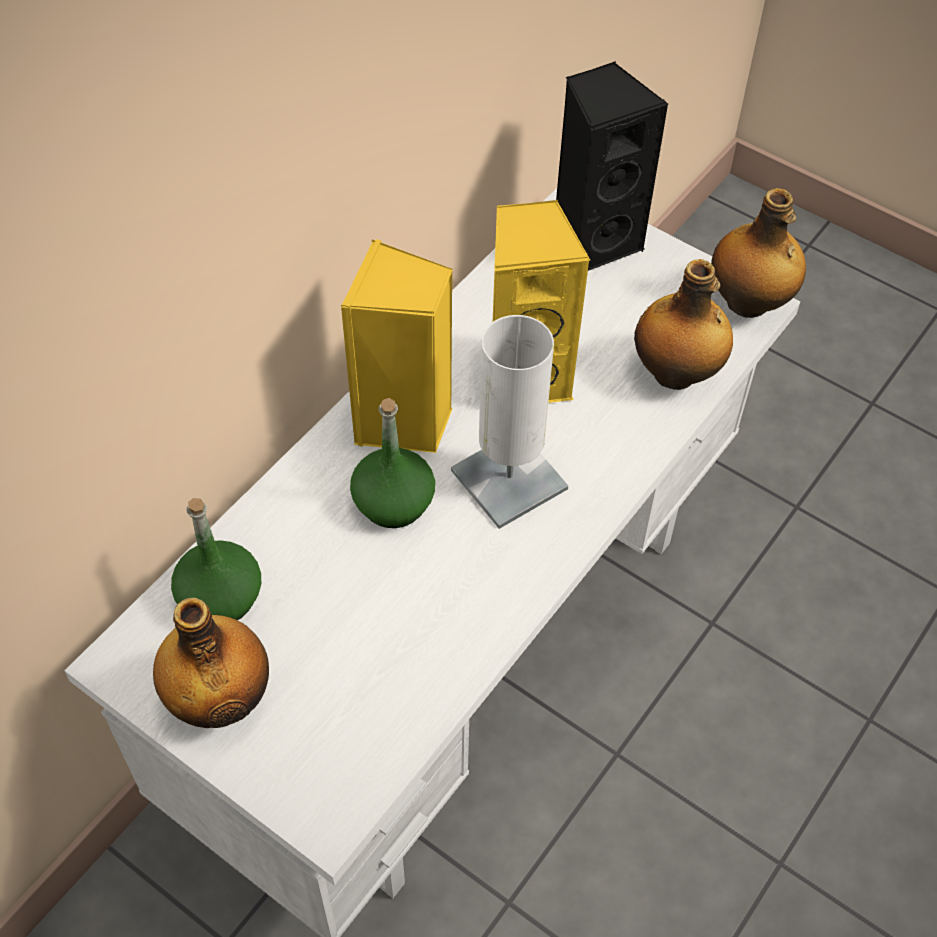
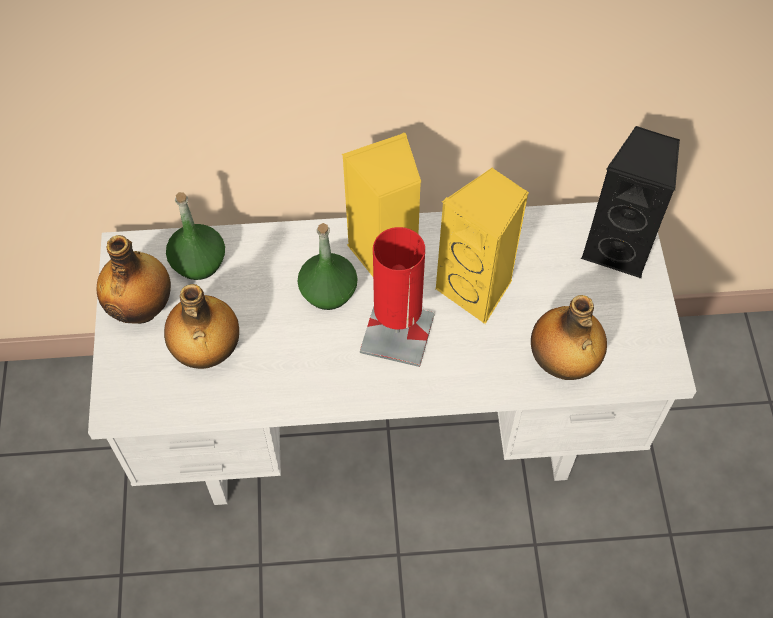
camera: 50 degrees right, 5 degrees up
white table lamp [451,315,568,529] -> red table lamp [360,227,435,367]
bottle [711,188,806,318] -> bottle moved to [164,284,239,369]

